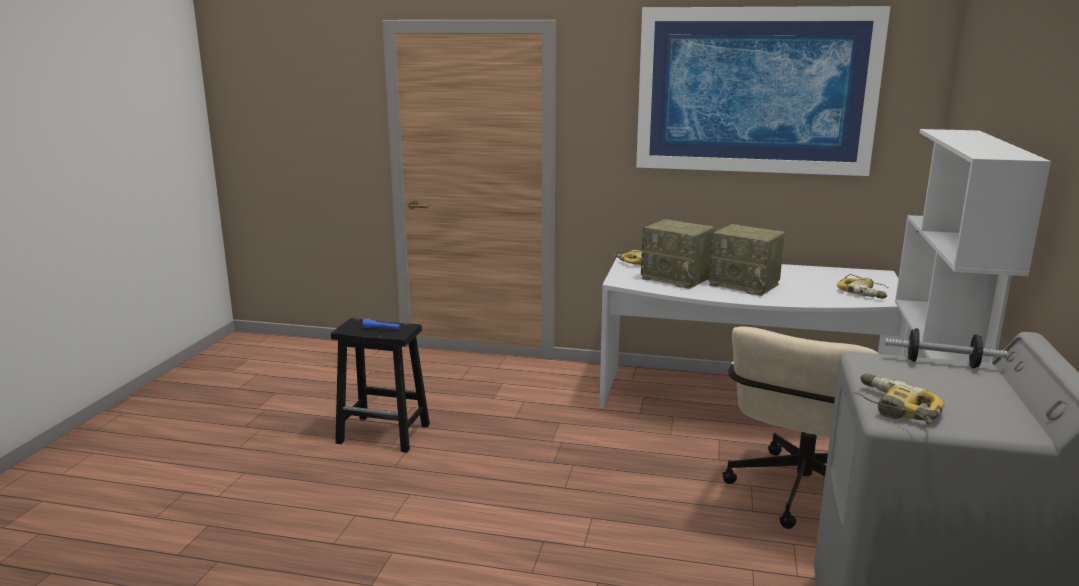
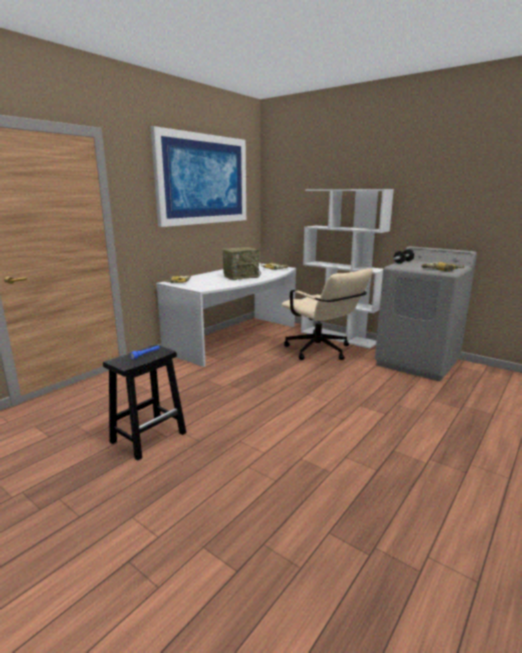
camera: 65 degrees left, 0 degrees up
radio [641,219,714,289] -> none

